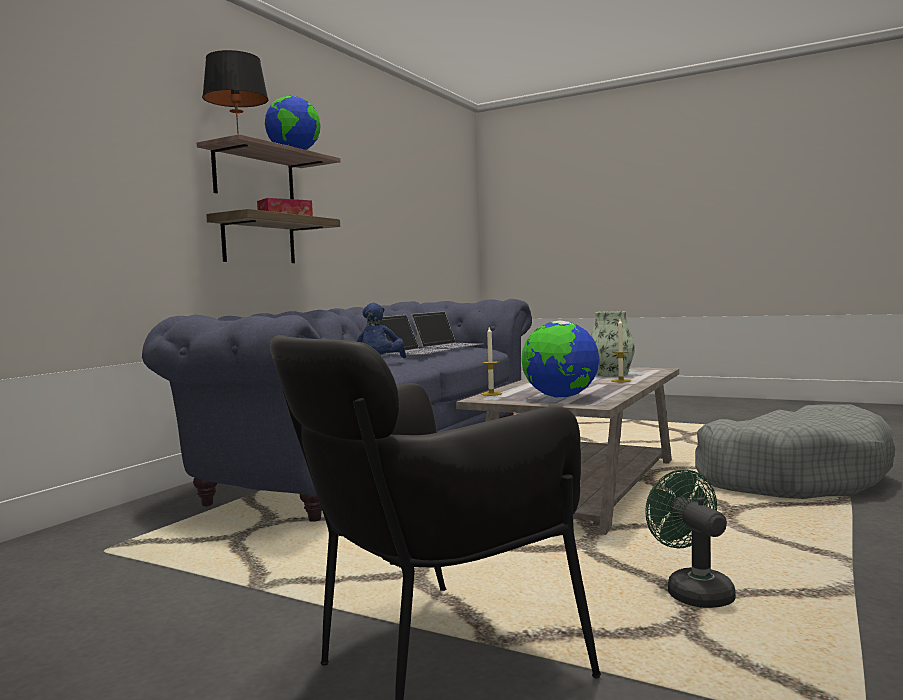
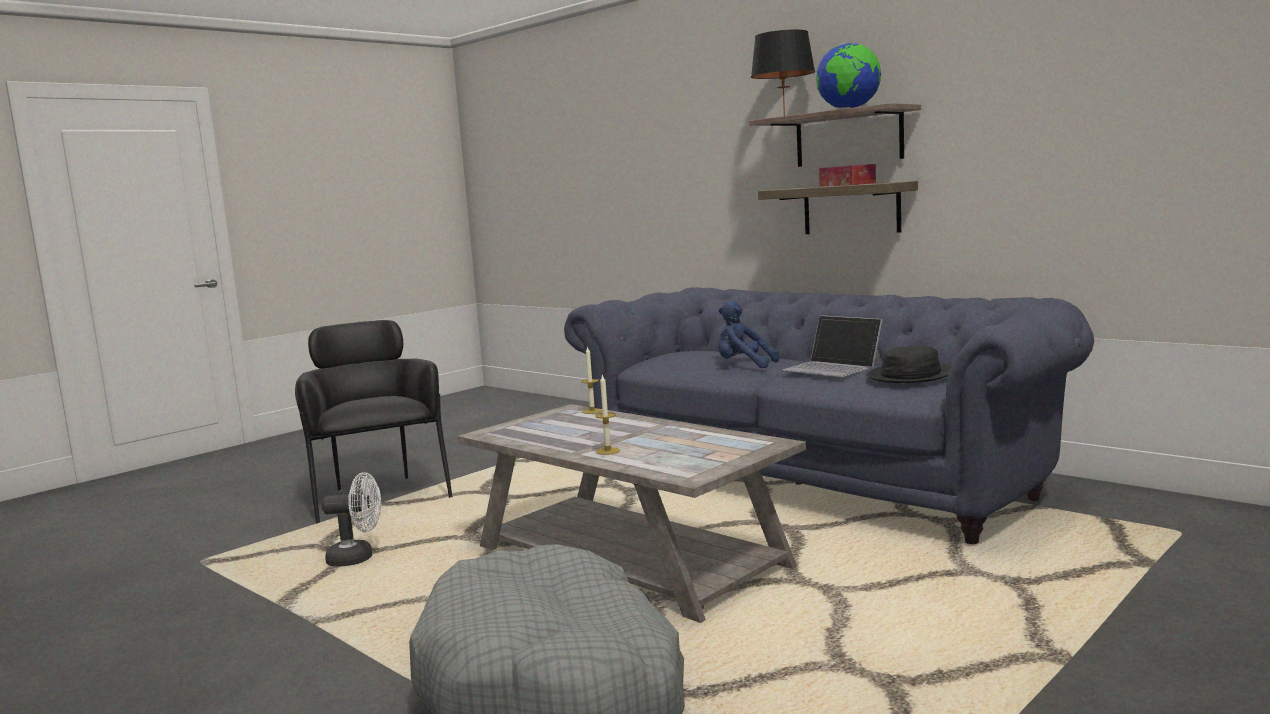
camera: 105 degrees right, 5 degrees up
laptop [411,311,483,349] -> black hat [866,346,951,383]
globe [522,320,600,398] -> none
vase [591,311,635,376] -> none
green fan [645,469,736,608] -> white fan [322,472,381,567]

